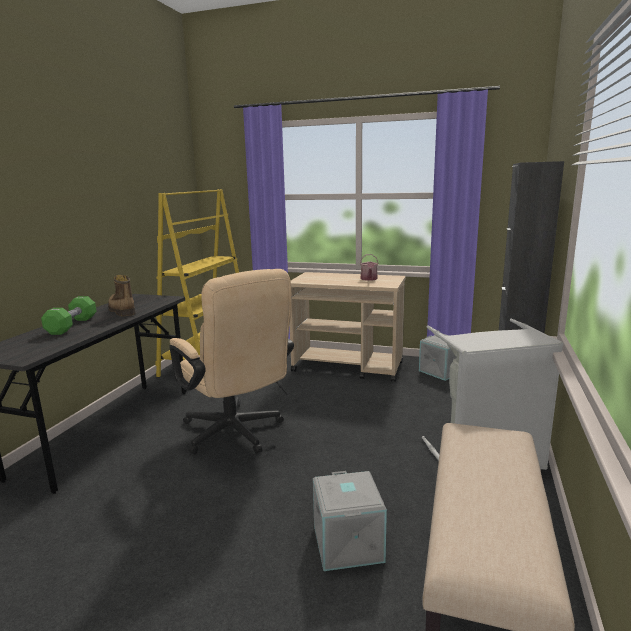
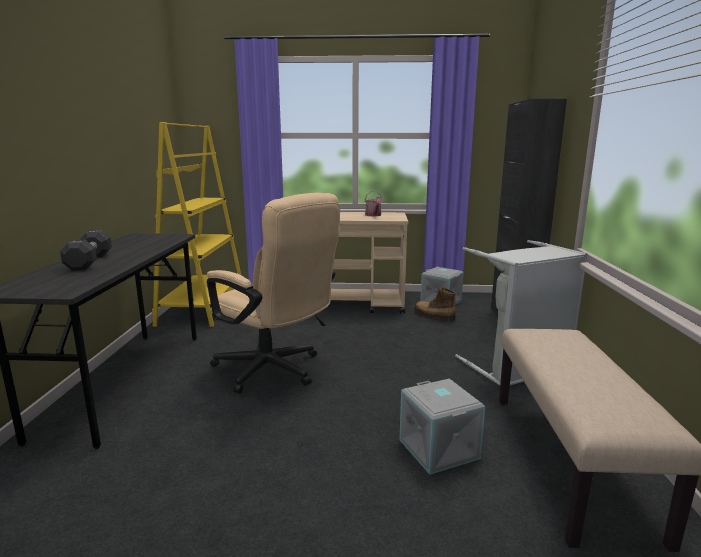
camera: 15 degrees left, 0 degrees up
green dumbbell [41,296,97,335] -> black dumbbell [60,230,112,271]
boot [108,275,136,316] -> boot moved to [414,287,456,321]

